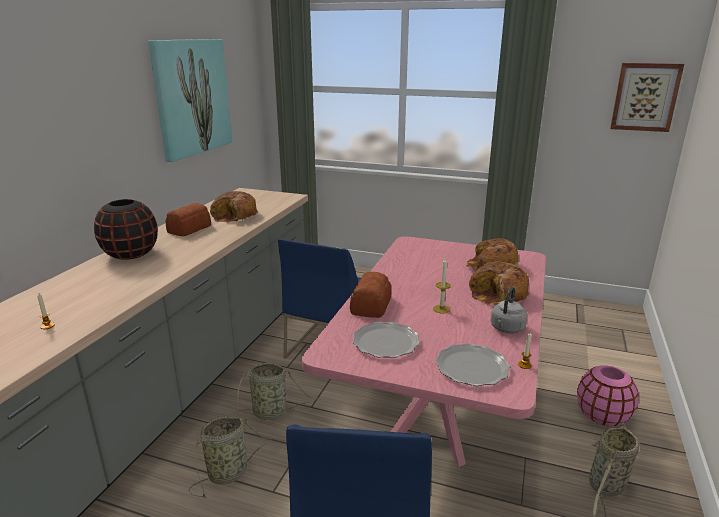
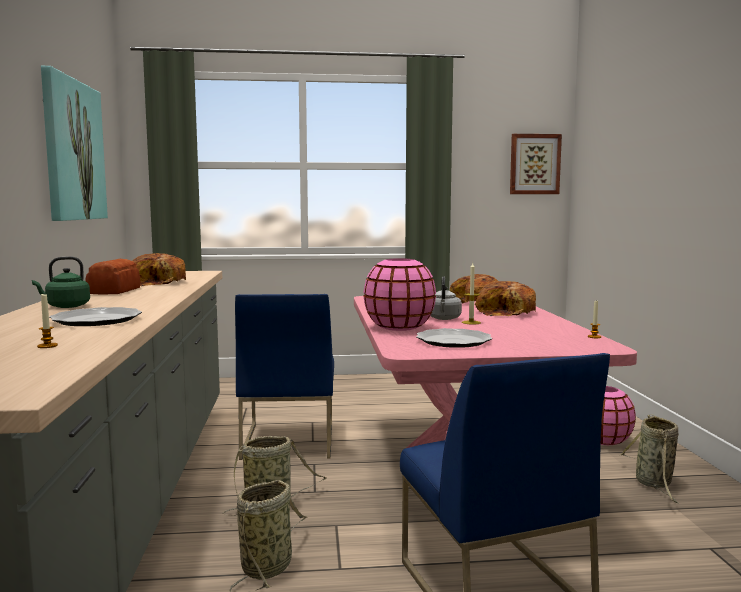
camera: 25 degrees left, 15 degrees down
black vase [94,199,158,260] -> green kettle [32,256,90,308]
bread [350,272,391,318] -> pink vase [364,258,436,331]
plate [435,344,510,386] -> plate moved to [49,307,142,326]
grey kettle [491,287,528,333] -> grey kettle moved to [431,276,462,320]

